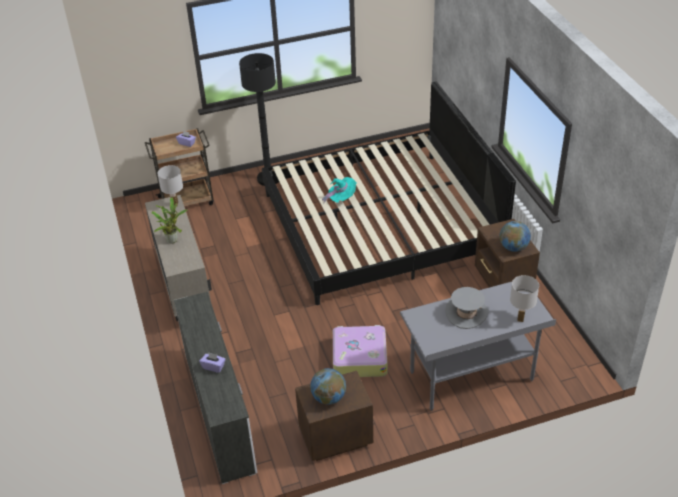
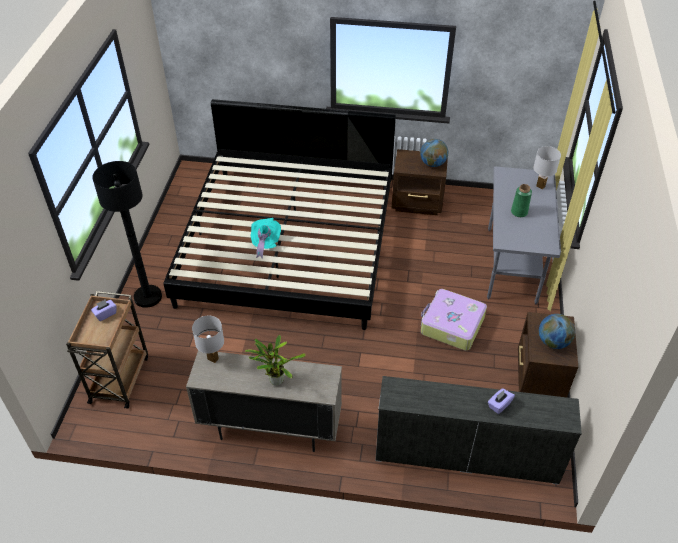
camera: 65 degrees left, 5 degrees up
grey hat [445,287,489,329] -> green vase [511,184,532,217]

